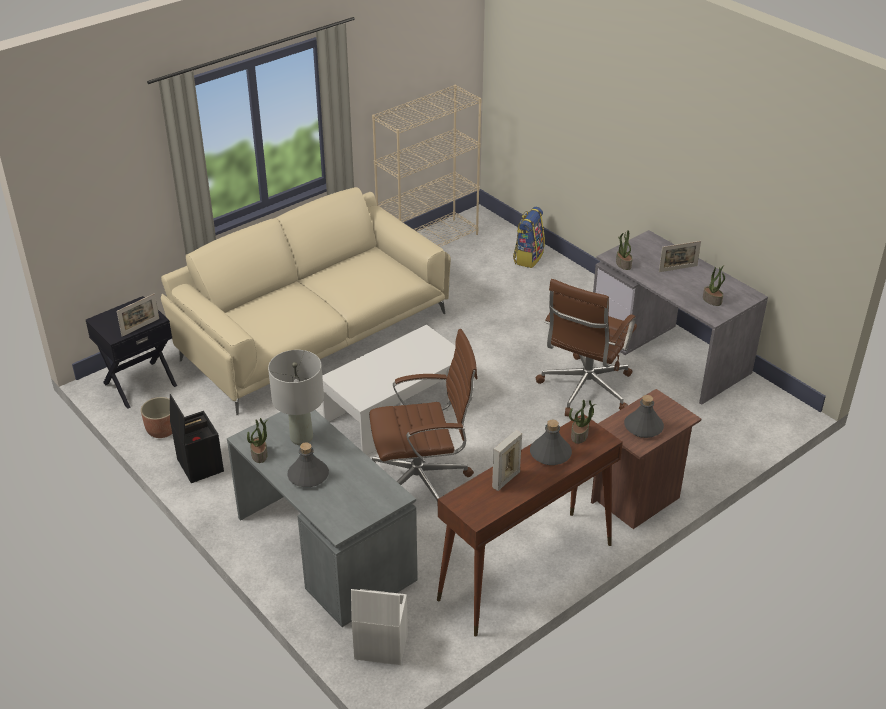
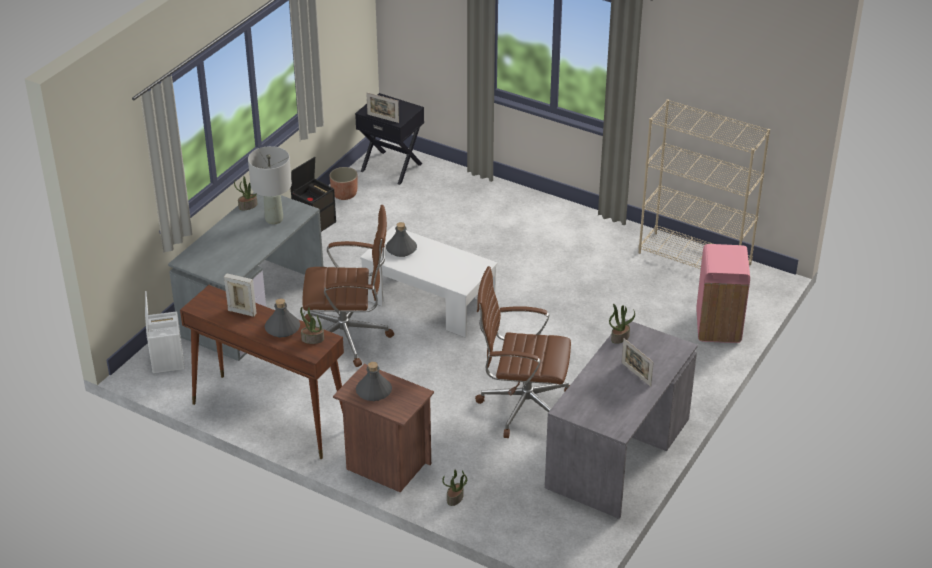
camera: 70 degrees right, 0 degrees up
beige sofa [161,187,451,415] -> none
grey bottle [287,442,329,487] -> grey bottle moved to [386,222,417,257]
brown office chair [369,329,477,501] -> brown office chair turned 60 degrees counterclockwise [303,205,394,367]
backpack [513,207,545,268] -> pink trash can [696,244,750,343]
potted plant [703,265,725,306] -> potted plant moved to [442,470,467,506]

